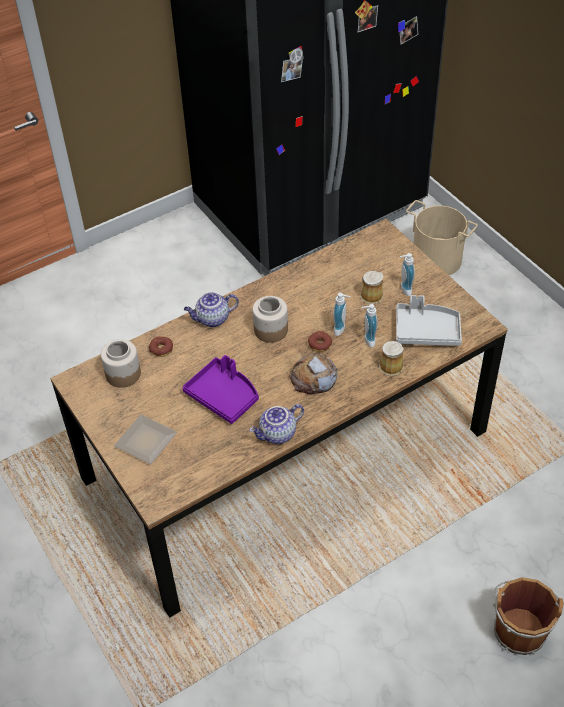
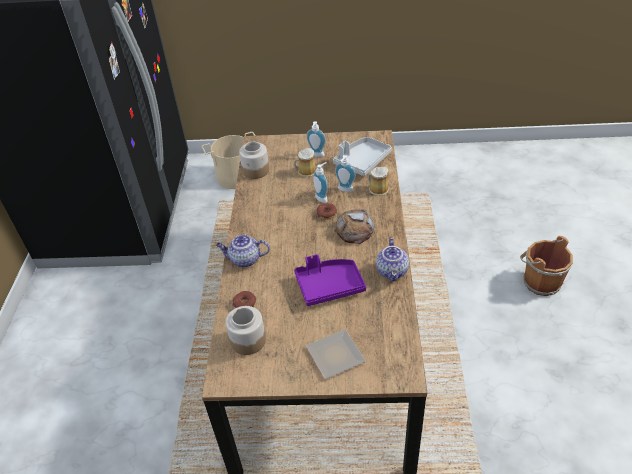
camera: 55 degrees left, 5 degrees down
teapot [184,292,239,327] -> teapot turned 75 degrees clockwise [216,234,270,267]
jar [253,296,288,343] -> jar moved to [239,142,269,179]

